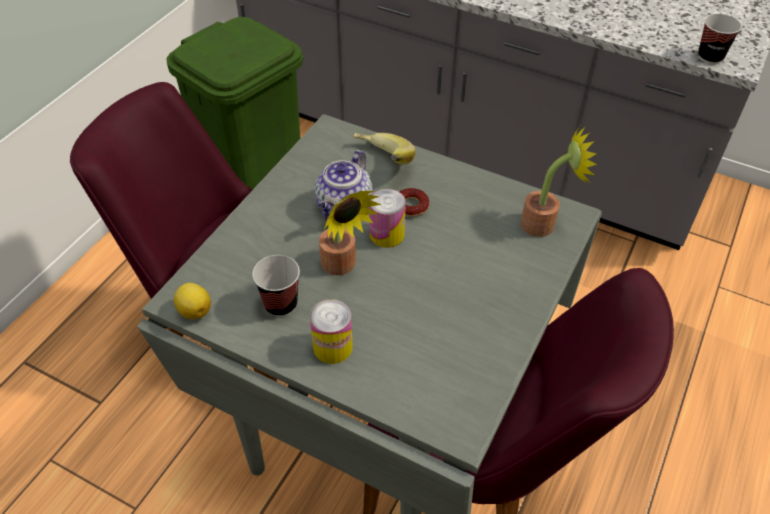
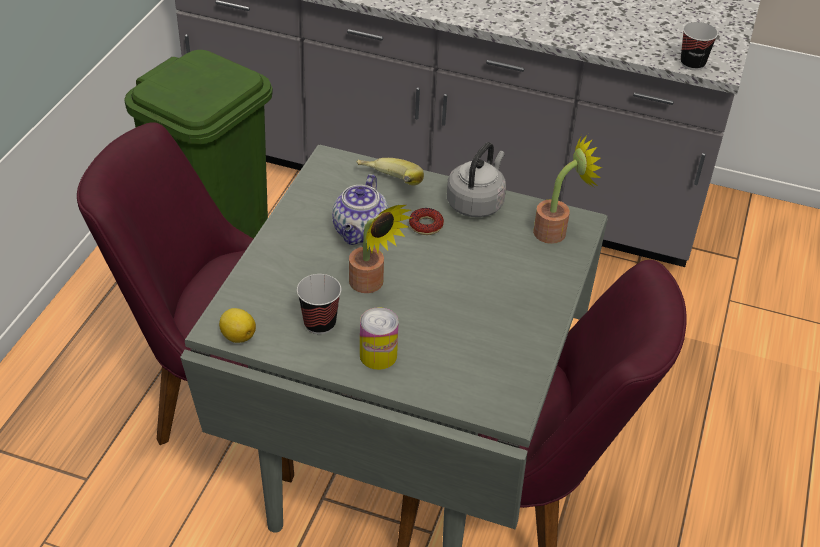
camera: 10 degrees left, 5 degrees down
can [369,189,406,248] -> none
none -> grey kettle [447,142,506,217]

